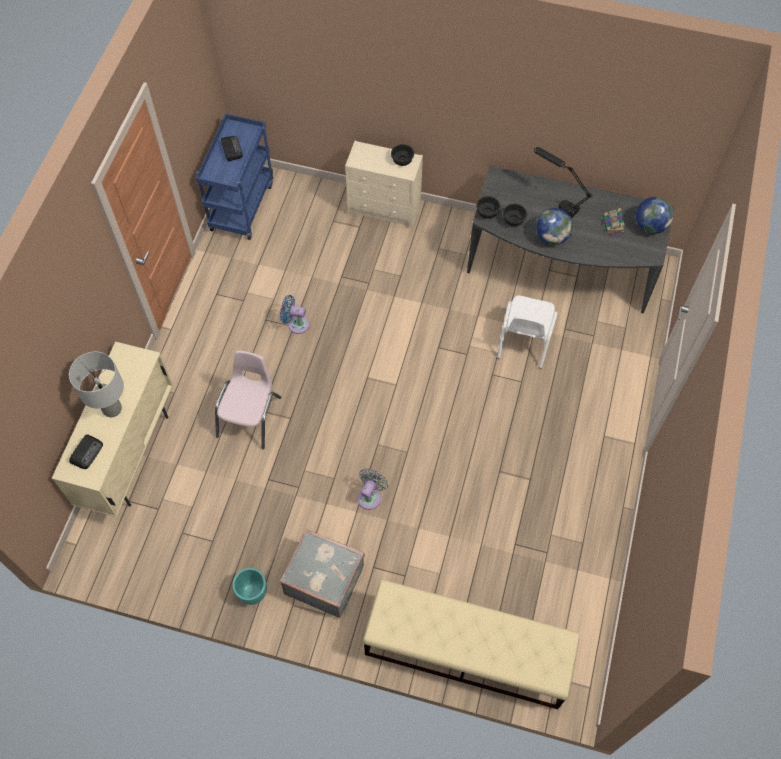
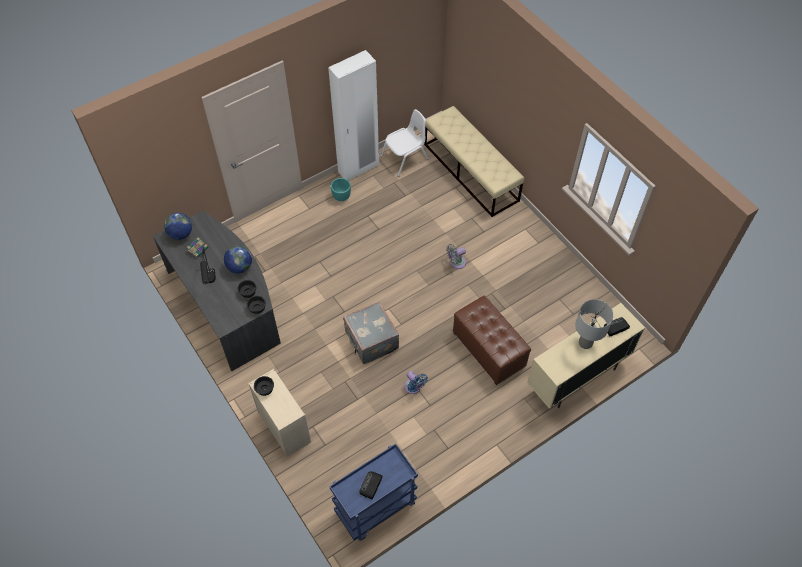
camera: 140 degrees left, 5 degrees down
pink chair [215,350,282,449] -> brown ottoman [453,296,531,385]
turquoise planter [233,568,267,605] -> turquoise planter moved to [331,178,351,201]
grey suitcase [280,529,365,618] -> grey suitcase moved to [343,301,399,364]
white chair [497,295,557,369] -> white chair moved to [380,109,429,177]
none -> white wardrobe [328,50,379,181]

